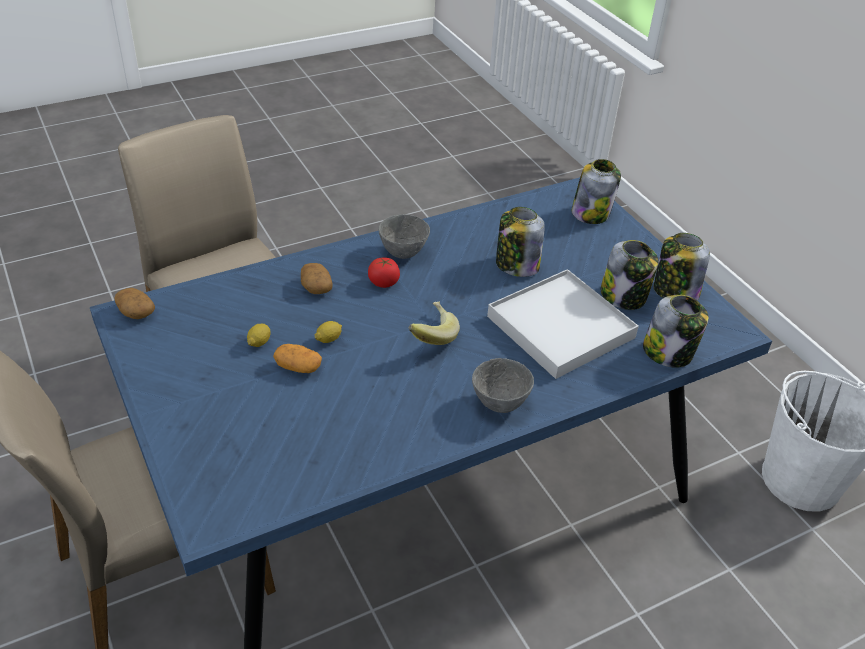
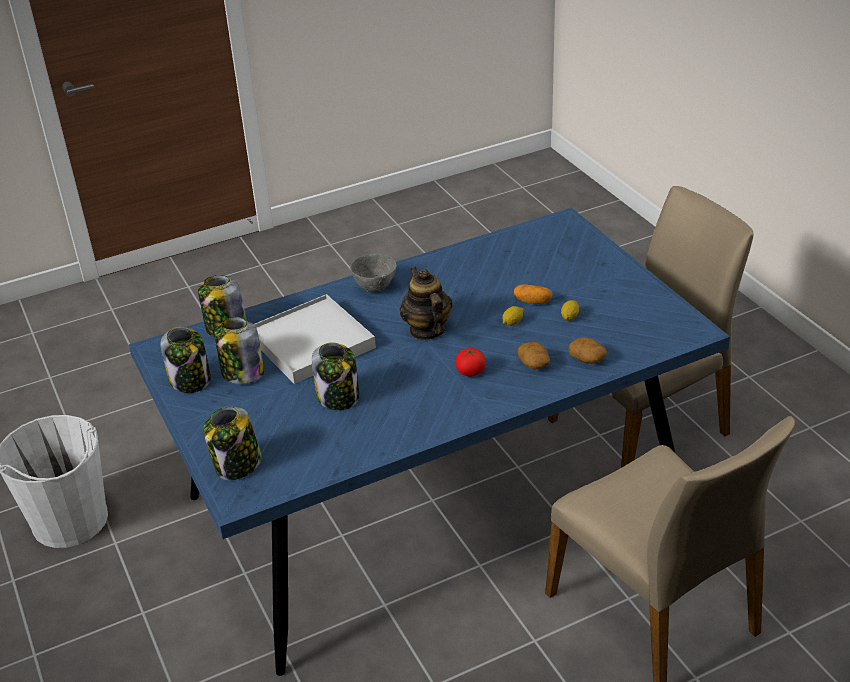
camera: 175 degrees left, 5 degrees down
potato [114,288,155,319] -> potato moved to [569,337,607,363]
grey bowl [378,214,430,259] -> none
banana [409,302,460,345] -> teapot [400,267,452,340]

